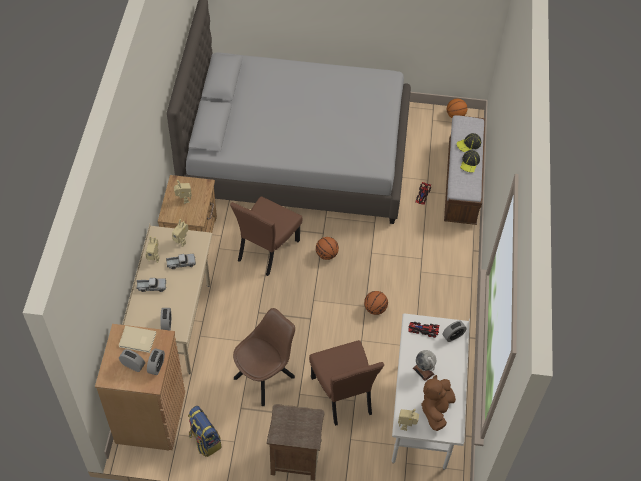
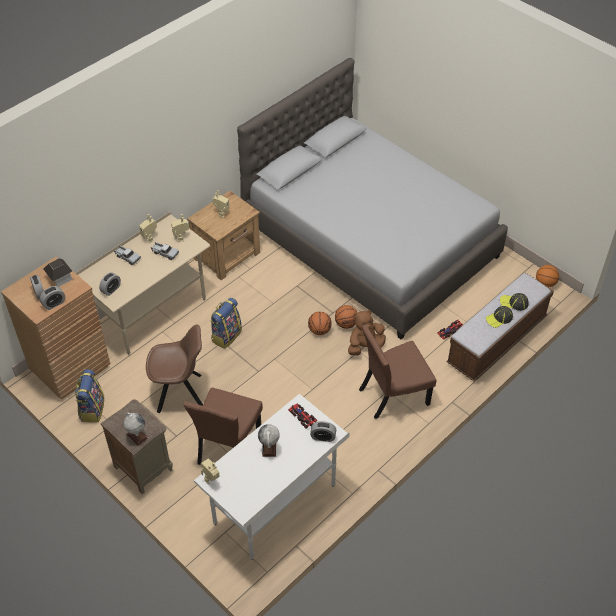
camera: 40 degrees right, 5 degrees down
beige book [118,326,156,353] -> toy house [43,258,72,287]
brown chair [230,196,302,276] -> brown chair moved to [359,325,436,419]
basketball [364,291,388,315] -> basketball moved to [335,305,358,329]
brown plush toy [421,375,456,431] -> brown plush toy moved to [348,310,386,356]
none -> globe [124,412,148,446]
none -> backpack [210,298,242,349]

